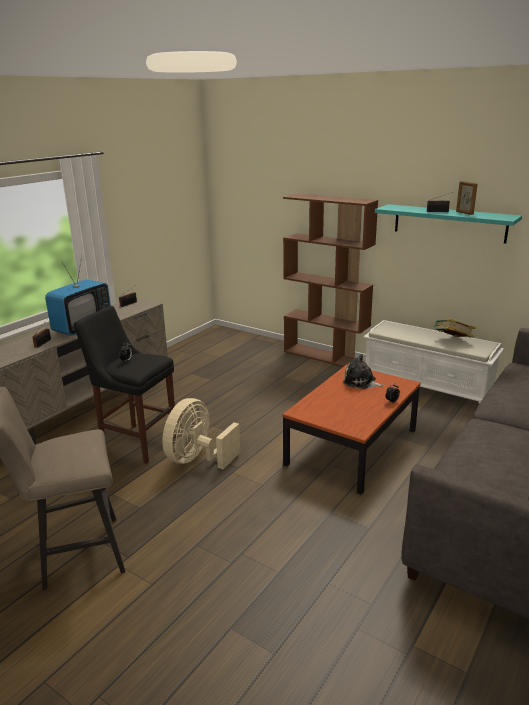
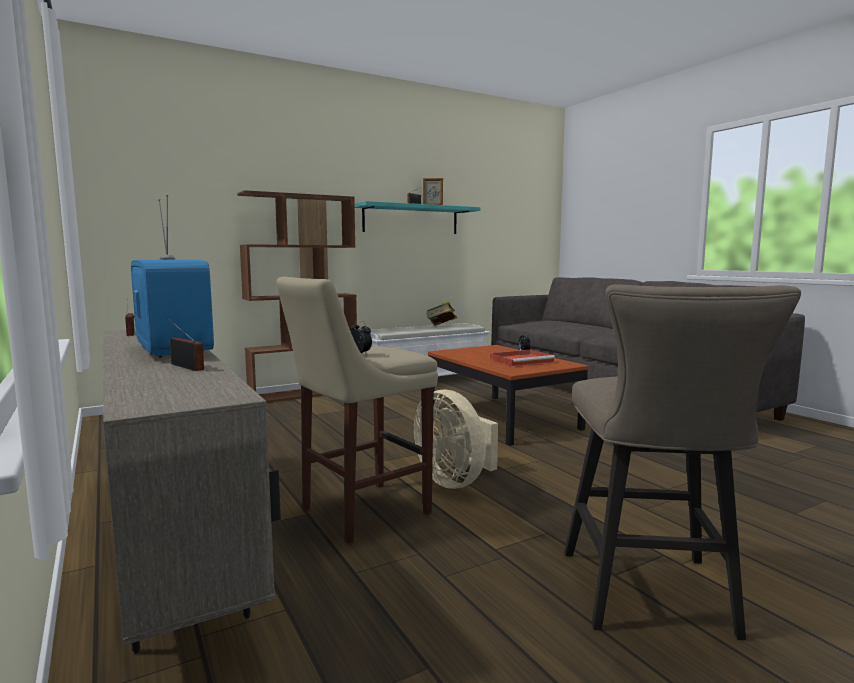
camera: 65 degrees left, 15 degrees down
black stool [74,306,176,464] -> beige stool [276,276,438,544]
plush toy [343,354,385,389] -> none
none -> red tray [490,350,555,367]

